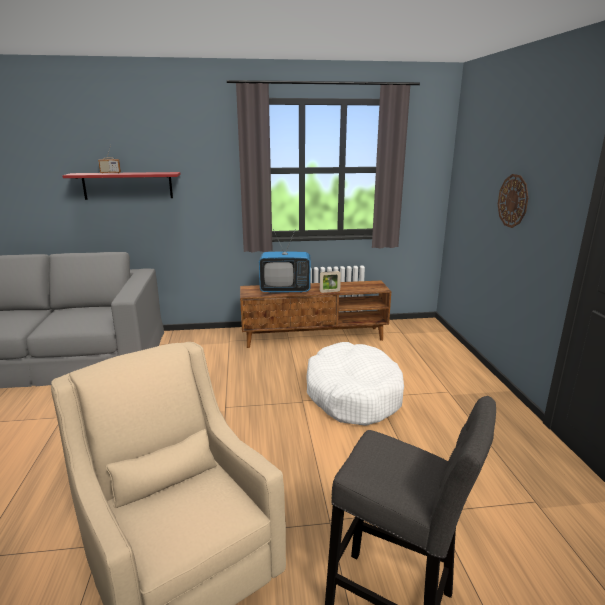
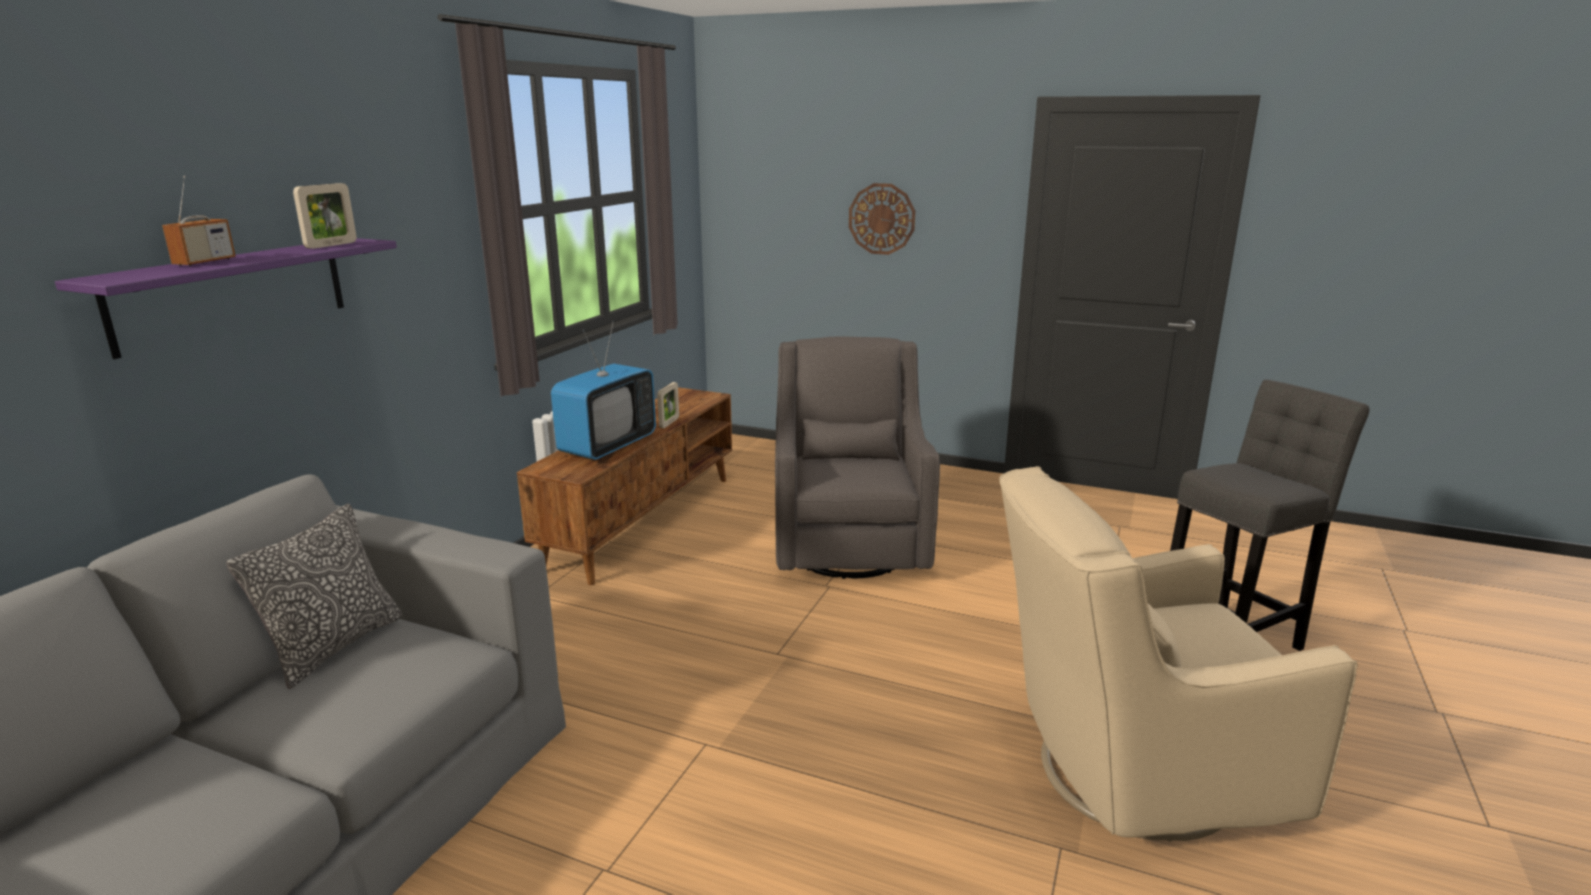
camera: 60 degrees left, 0 degrees up
red shelf [62,172,181,200] -> purple shelf [55,238,397,359]
white dog bed [306,342,404,426] -> grey armchair [775,336,940,579]
none -> pillow [227,504,402,689]
none -> picture frame [293,183,357,249]

